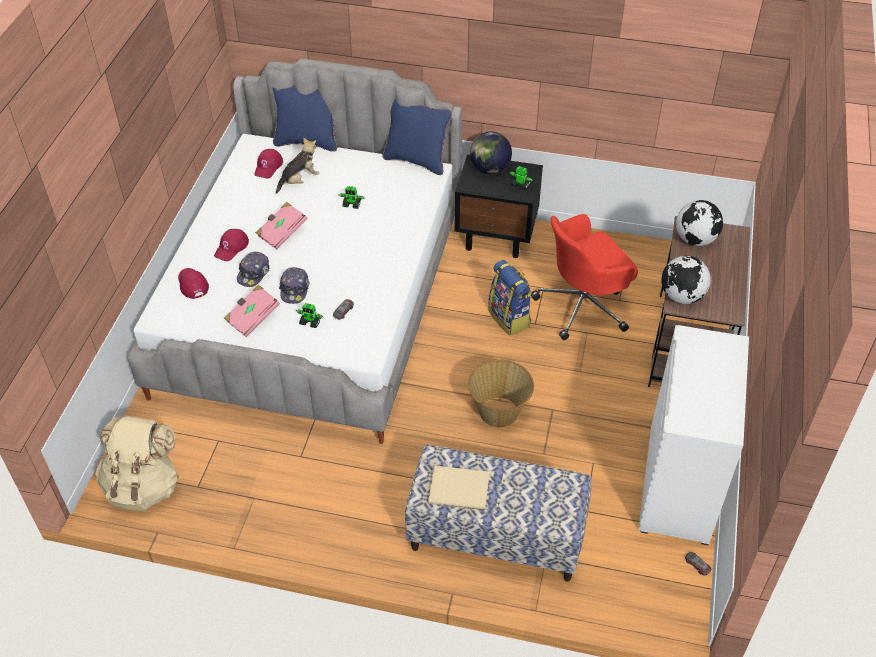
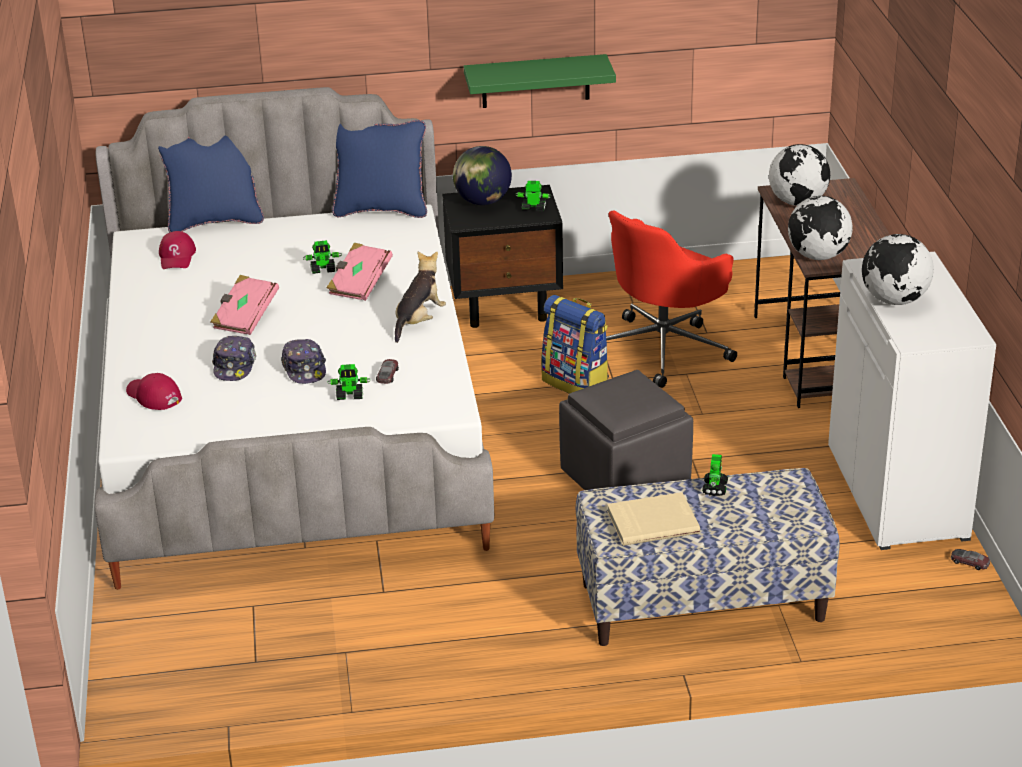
camera: 20 degrees left, 15 degrees down
beige backpack [95,416,179,511] -> none
red cap [214,229,249,261] -> none
pink book [224,285,280,337] -> pink book moved to [327,243,393,301]
plush toy [276,138,319,194] -> plush toy moved to [395,252,446,343]
basket [468,359,534,428] -> grey ottoman [559,370,693,492]
none -> green shelf [464,54,616,108]
none -> toy robot [702,454,728,496]
none -> globe [862,234,934,305]

